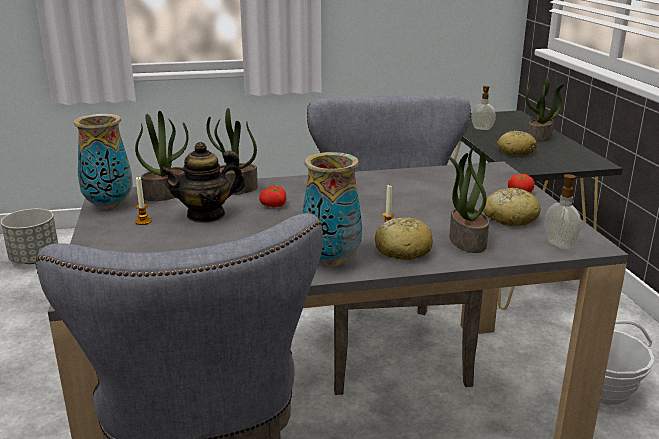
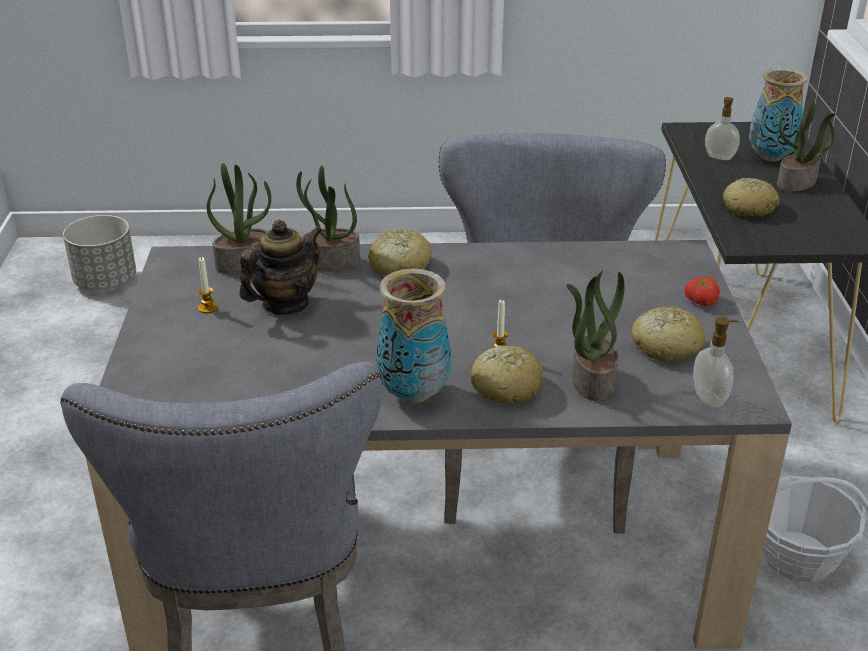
camera: 10 degrees right, 10 degrees up
vase [74,114,133,210] -> vase moved to [749,68,808,162]
teapot [160,142,245,223] -> teapot turned 150 degrees clockwise [239,220,322,315]
tomato [259,186,287,207] -> none
none -> bread [369,229,432,275]

